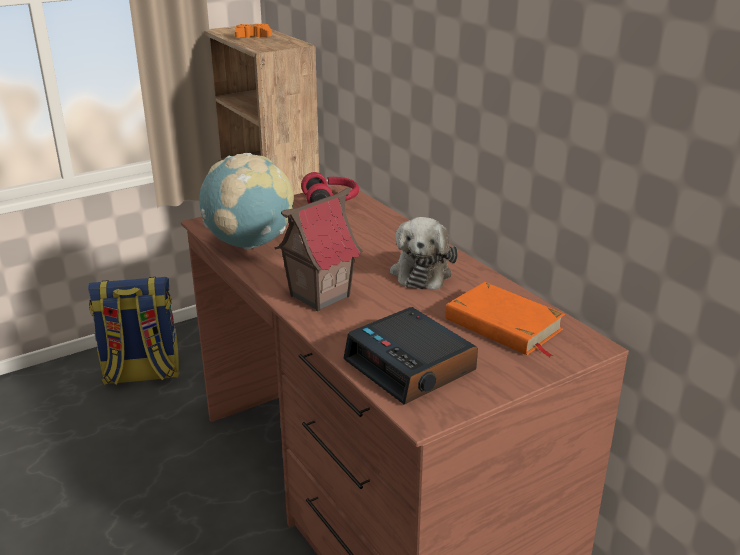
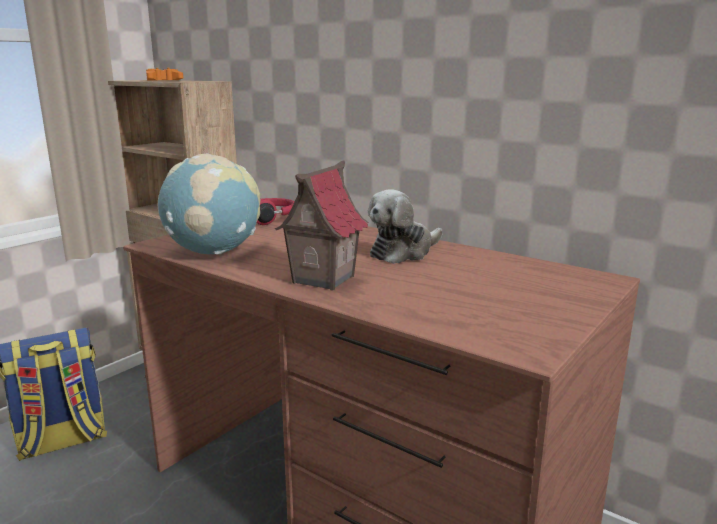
camera: 20 degrees left, 10 degrees down
alarm clock [343,307,478,405] -> none
plush toy [390,217,458,289] -> plush toy turned 60 degrees clockwise [368,189,443,264]
orange book [445,282,565,357] -> none

